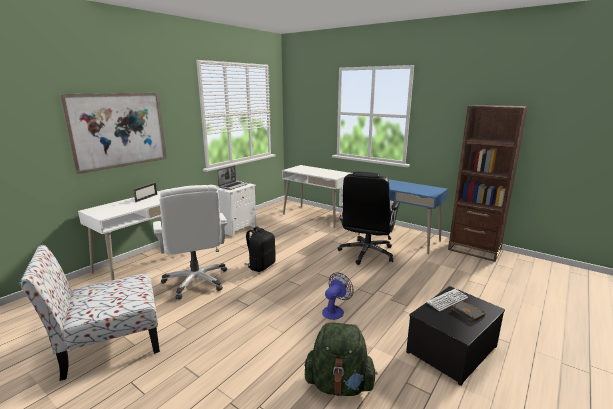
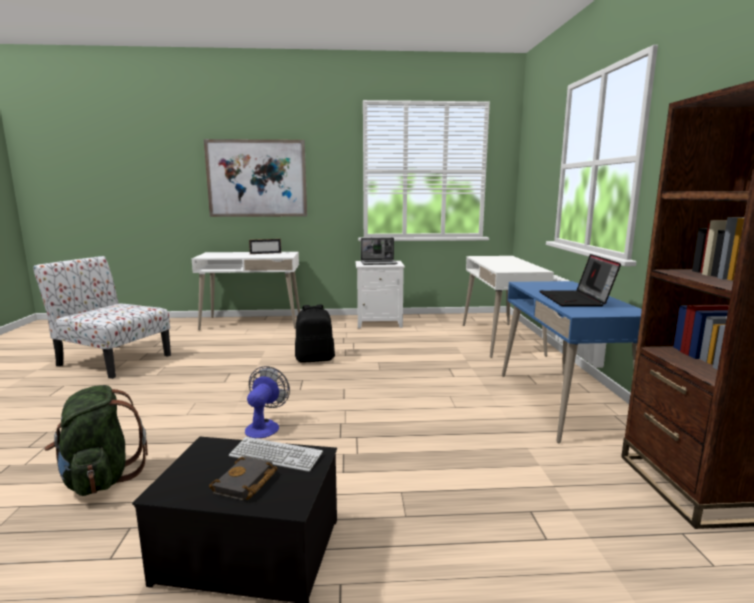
camera: 50 degrees right, 5 degrees down
white office chair [153,185,227,299] -> none
fan [322,272,354,320] -> fan turned 75 degrees counterclockwise [245,366,290,438]
black office chair [337,172,400,265] -> none
none -> laptop [539,254,621,307]

